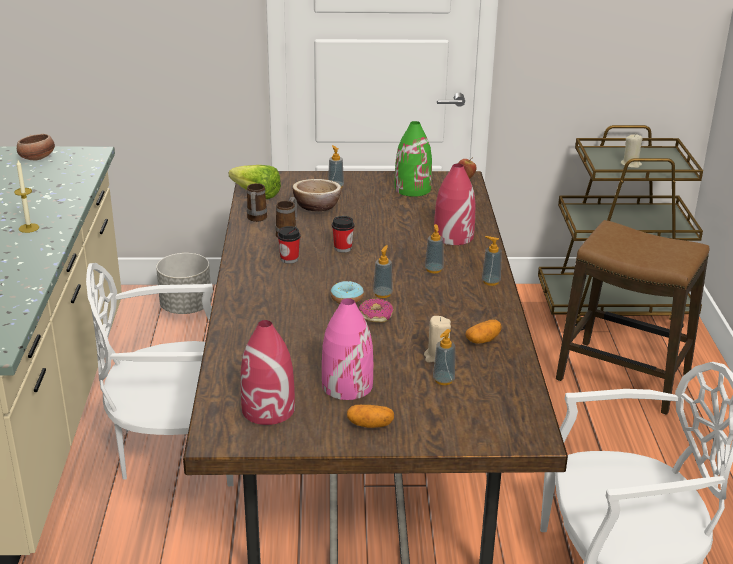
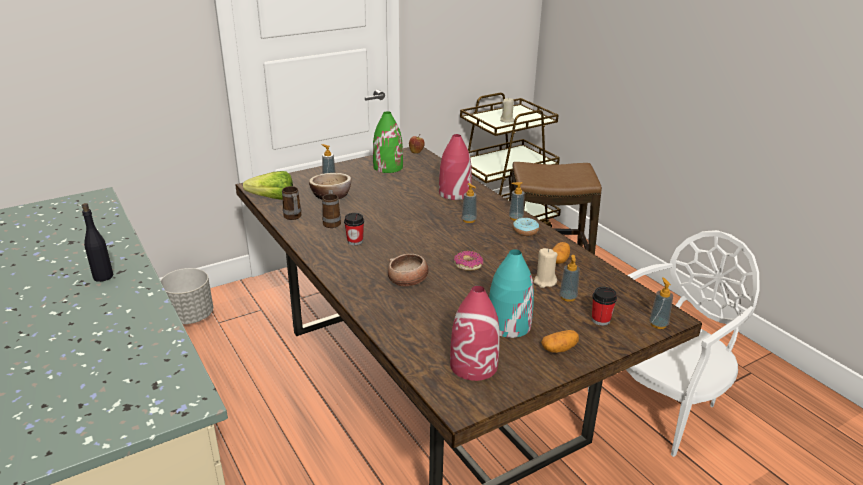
camera: 30 degrees left, 0 degrees up
candle [14,160,39,233] -> black bottle [82,203,113,282]
bowl [17,134,55,161] -> bowl moved to [388,254,428,287]
white chair [86,263,233,487] -> none
pink vase [322,298,373,400] -> turquoise vase [489,249,534,338]
donut [331,281,364,304] -> donut moved to [513,218,539,236]
cup [332,216,354,253] -> cup moved to [592,287,617,326]
soap dispenser [373,245,393,298] -> soap dispenser moved to [649,277,673,329]

